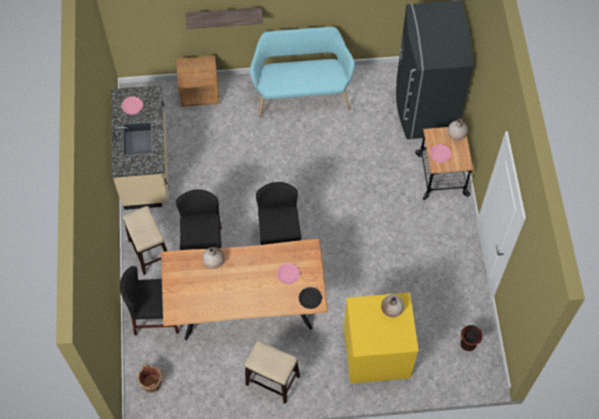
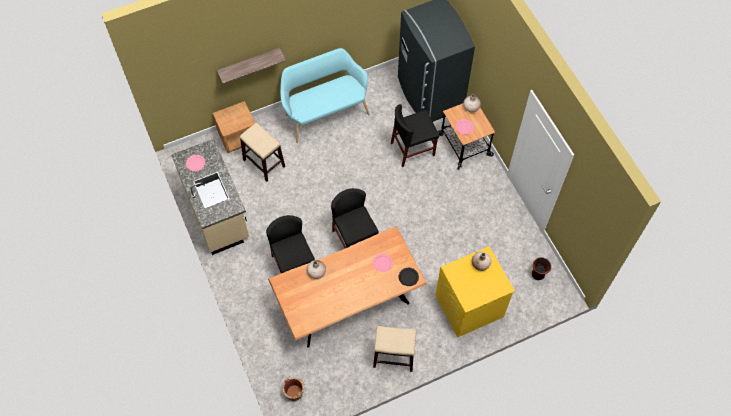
camera: 20 degrees left, 0 degrees up
black chair [120,266,179,335] -> black chair moved to [391,104,439,167]
stool [123,206,167,275] -> stool moved to [240,123,285,182]

